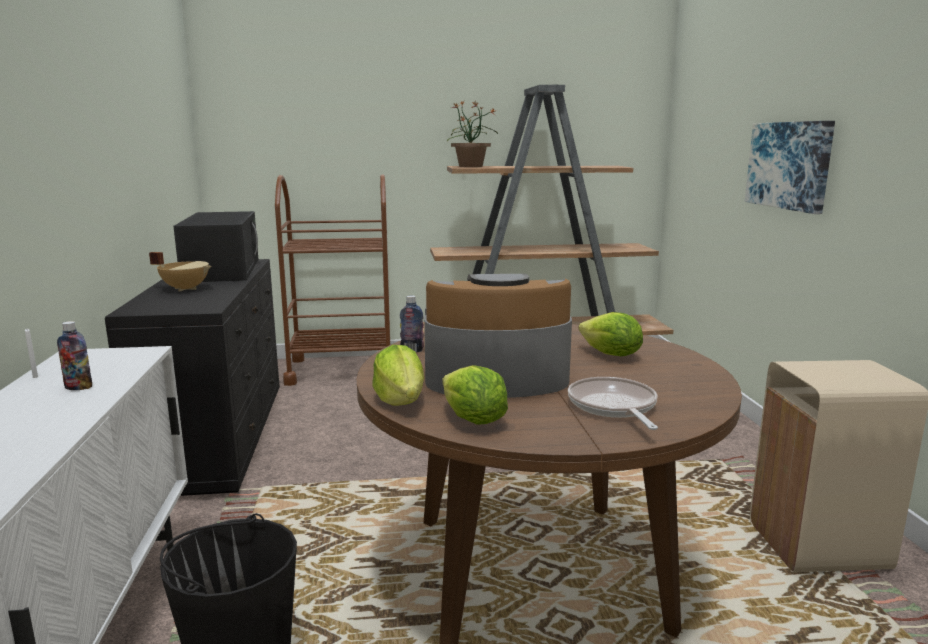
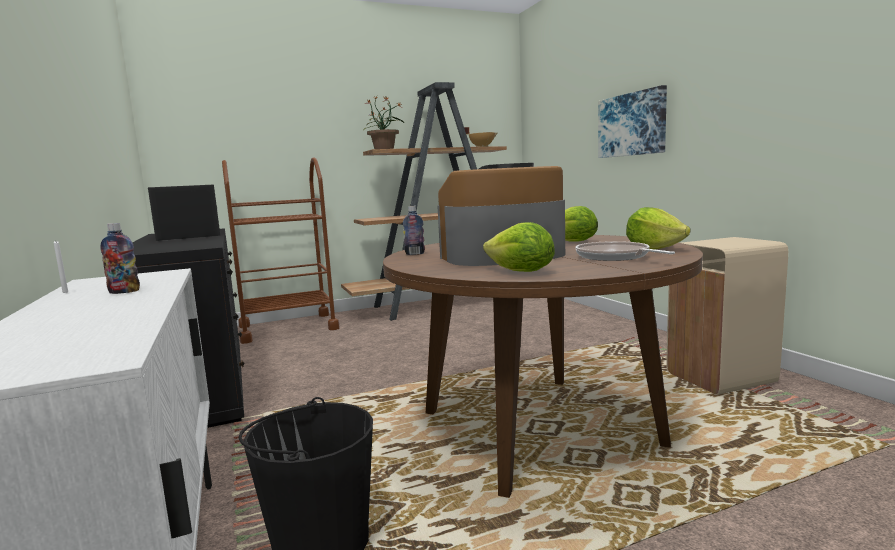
camera: 15 degrees left, 5 degrees down
beige cooking pot [149,252,211,292] -> beige cooking pot moved to [464,127,498,147]
lettuce [372,345,424,406] -> lettuce moved to [626,207,690,249]

